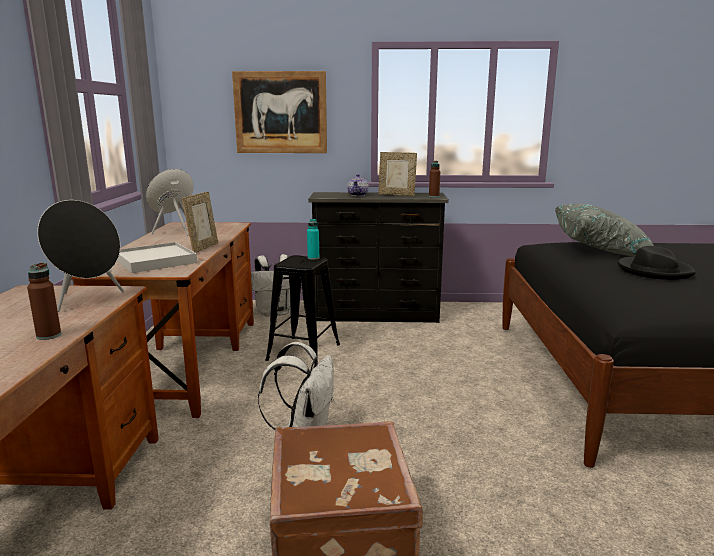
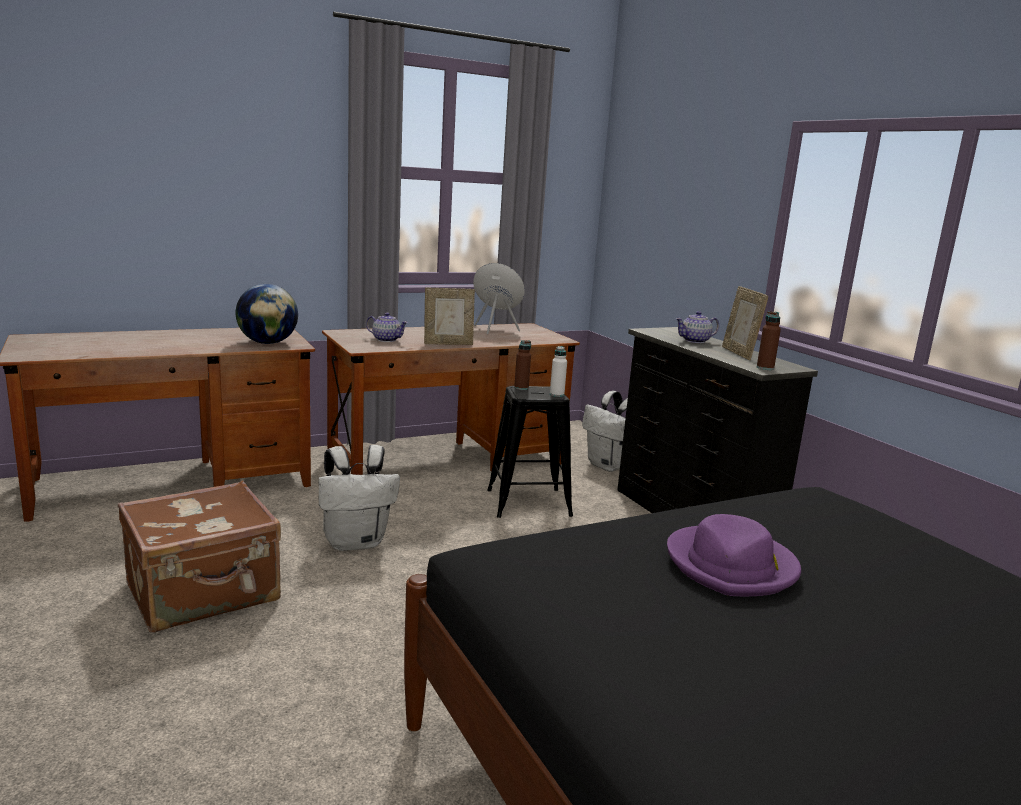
camera: 60 degrees right, 0 degrees up
brown bottle [27,262,61,340] -> brown bottle moved to [514,340,531,390]
black speaker [37,200,124,312] -> globe [236,284,298,344]
white tray [117,242,197,273] -> teapot [366,313,408,342]
picture [232,71,327,153] -> none
turquoise bottle [307,219,319,260] -> white bottle [550,346,567,397]
grey pillow [555,203,654,256] -> none
black hat [618,246,696,280] -> purple hat [667,514,801,596]

